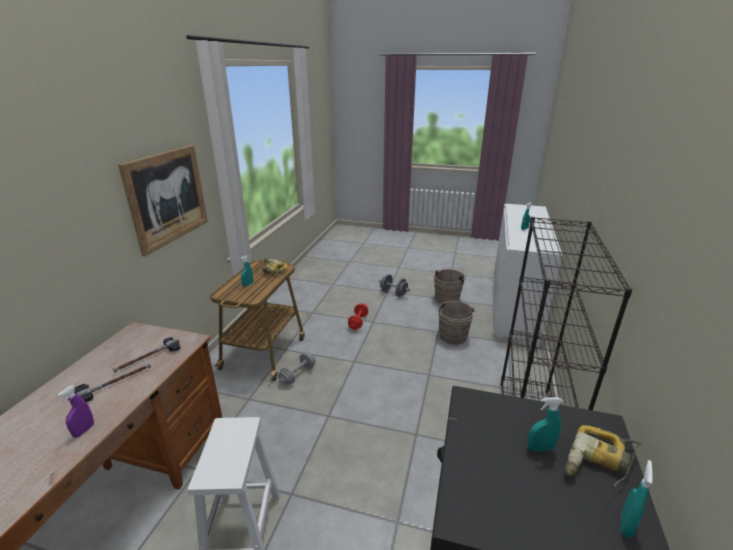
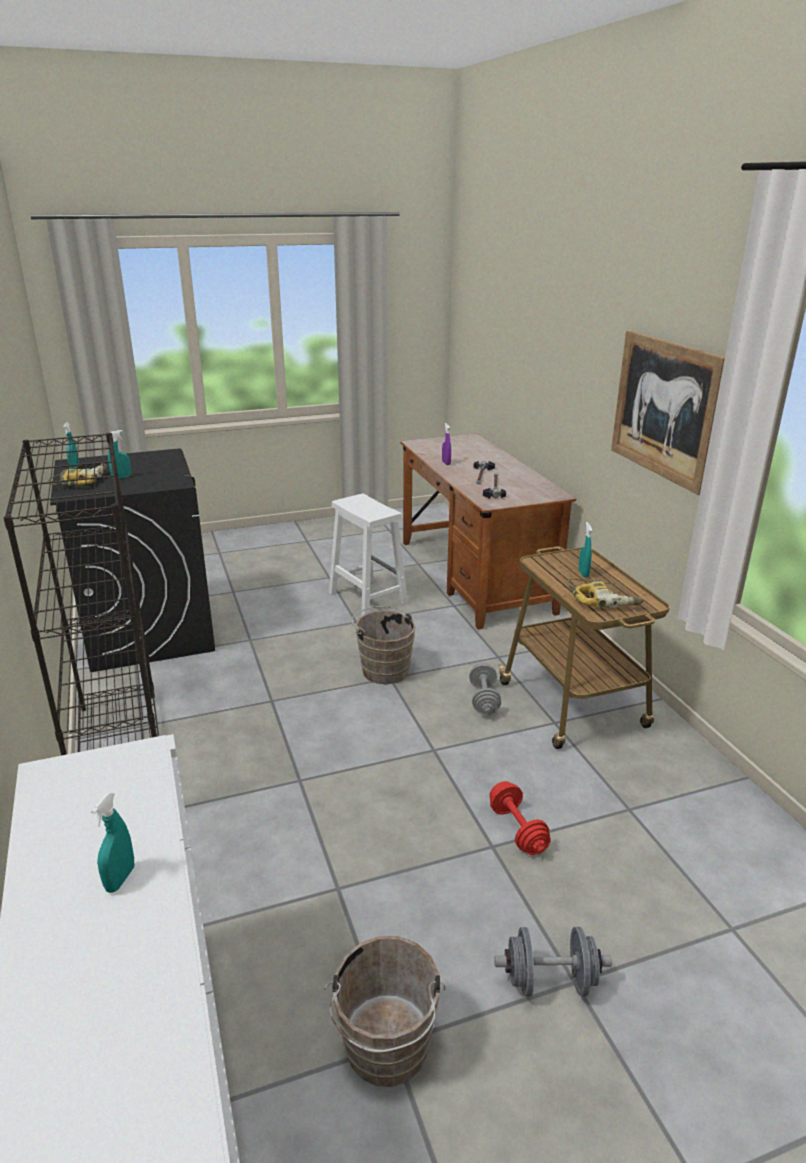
camera: 145 degrees right, 0 degrees up
brown bucket [438,301,476,344] -> brown bucket moved to [352,606,415,684]

